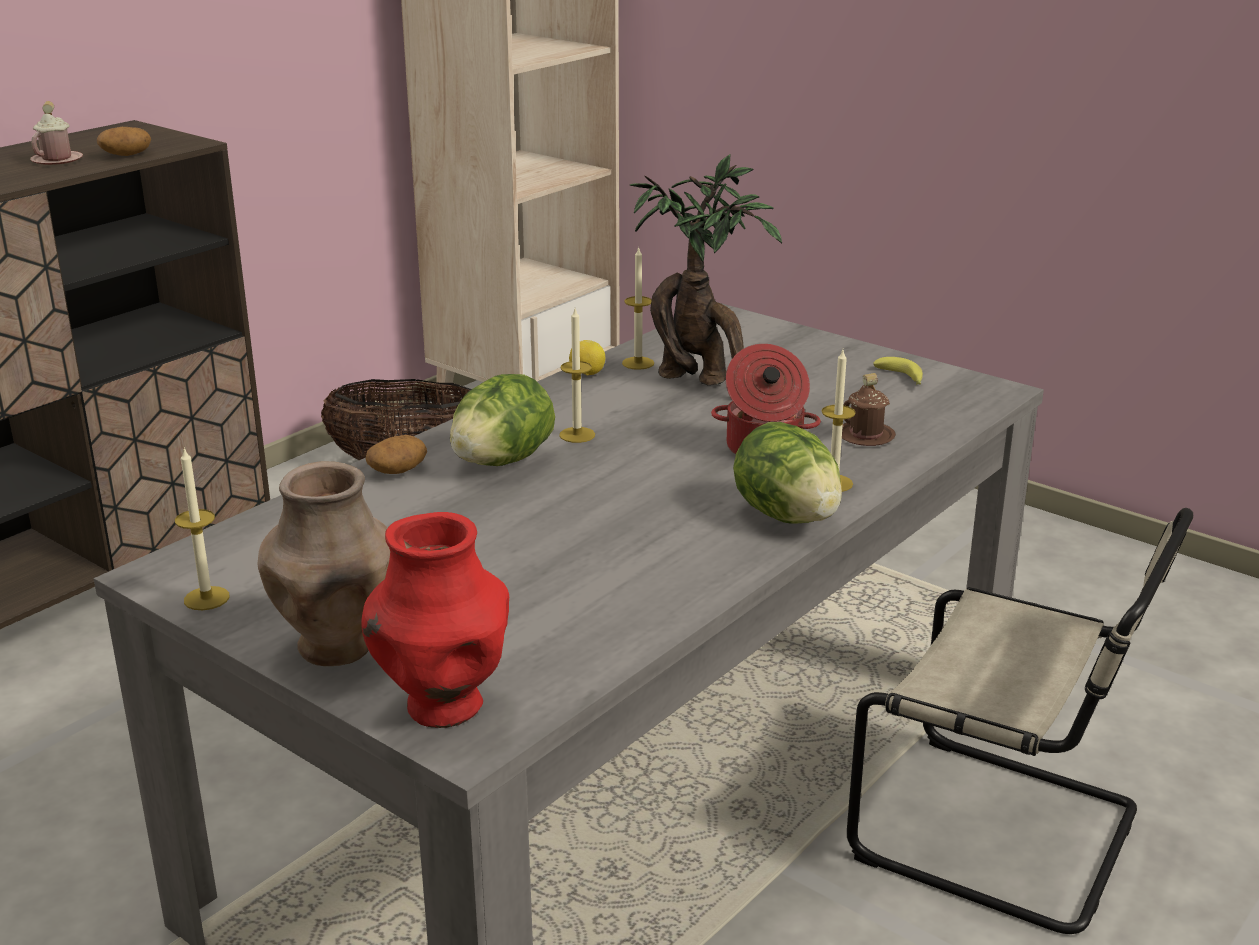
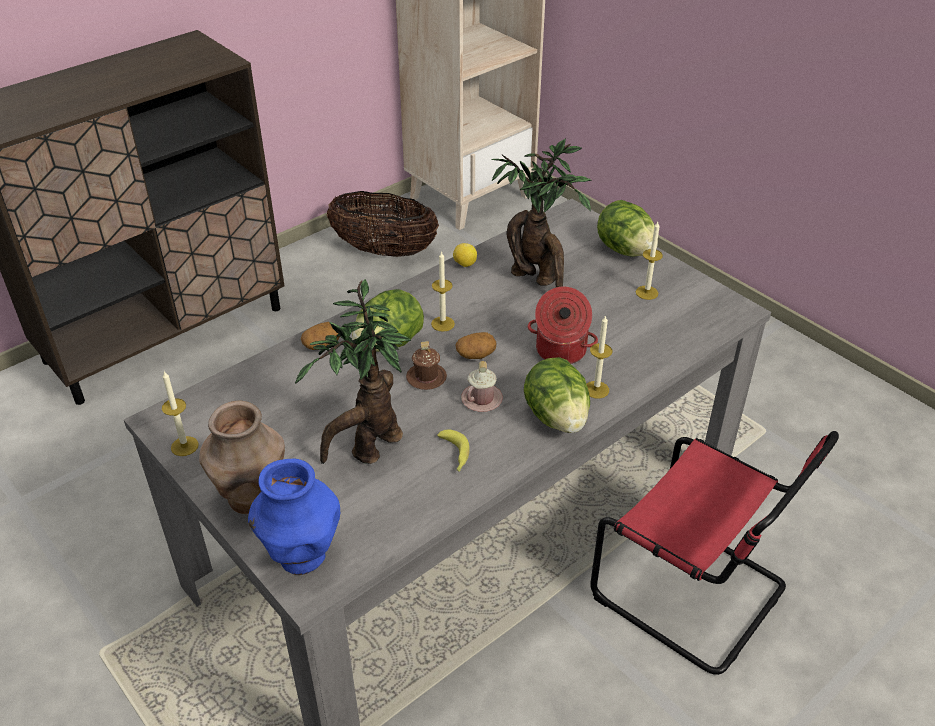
camera: 10 degrees right, 15 degrees up
pink mug [30,101,83,165] -> pink mug moved to [461,361,503,412]
potato [97,127,151,156] -> potato moved to [456,332,496,359]
red vase [361,512,509,728] -> blue vase [248,459,340,575]
candle [622,246,654,370] -> candle moved to [636,222,663,300]
brown mug [842,373,896,446] -> brown mug moved to [406,341,447,390]
beige chair [847,508,1193,934] -> red chair [590,431,839,675]
banana [873,357,923,385] -> banana moved to [437,430,470,472]
none -> potted plant [295,279,411,464]
none -> lettuce [597,200,658,257]

